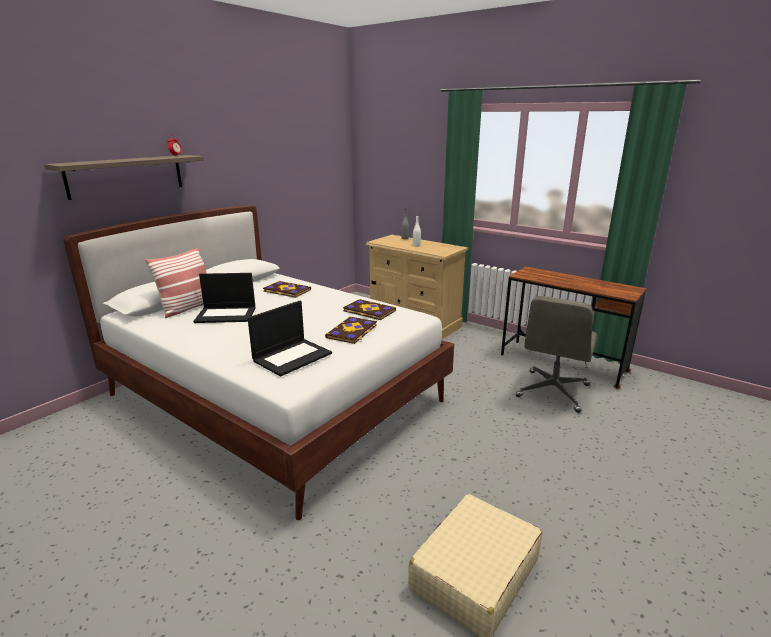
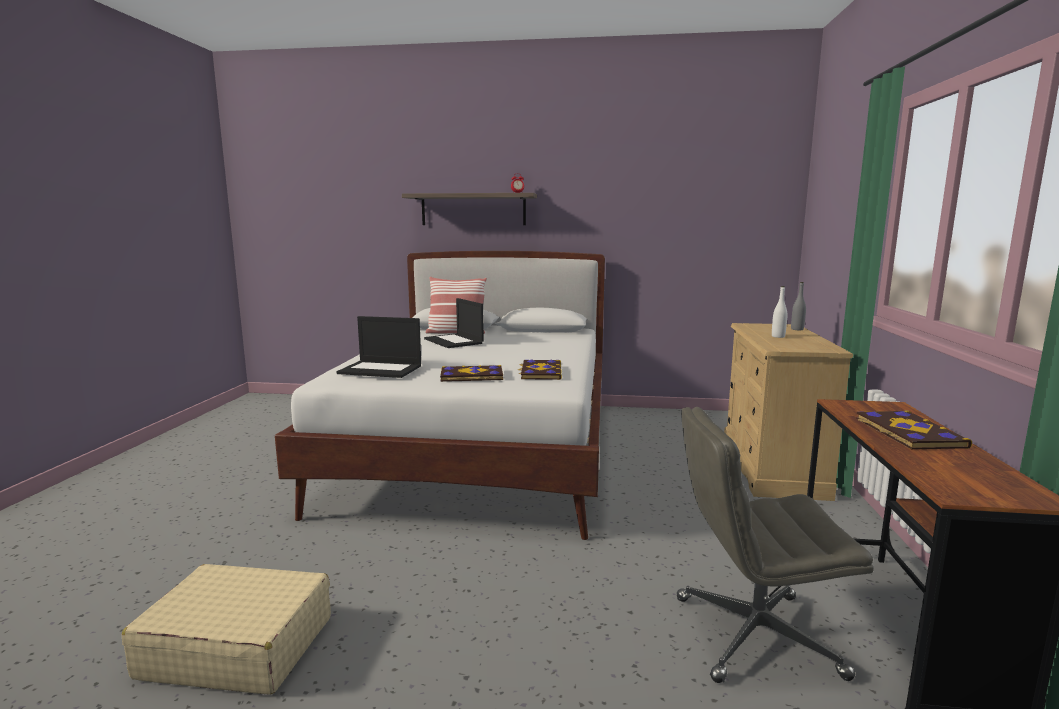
camera: 60 degrees right, 10 degrees down
book [263,281,311,298] -> book moved to [856,410,972,449]

